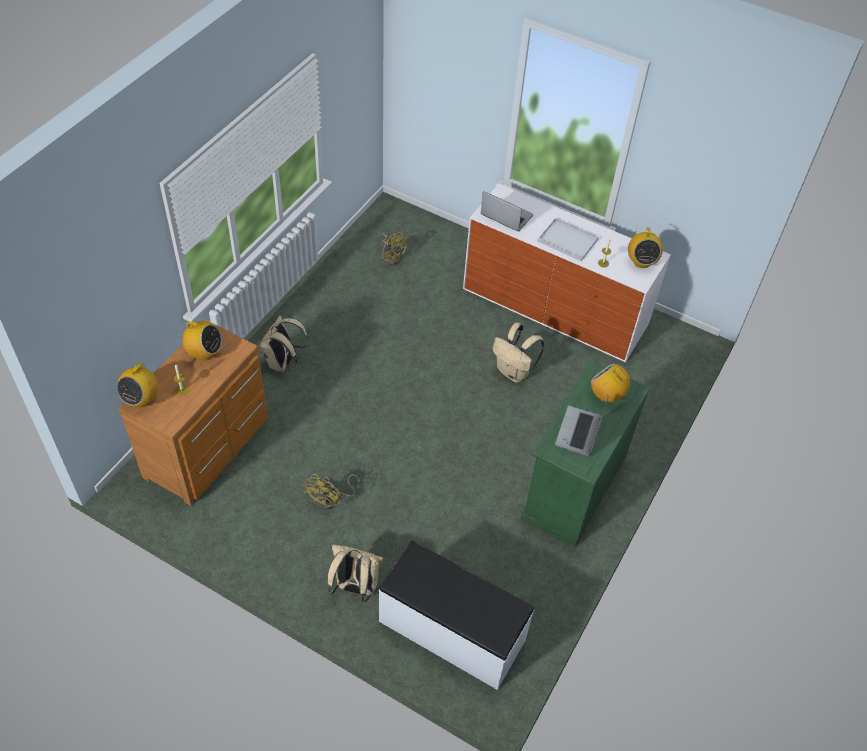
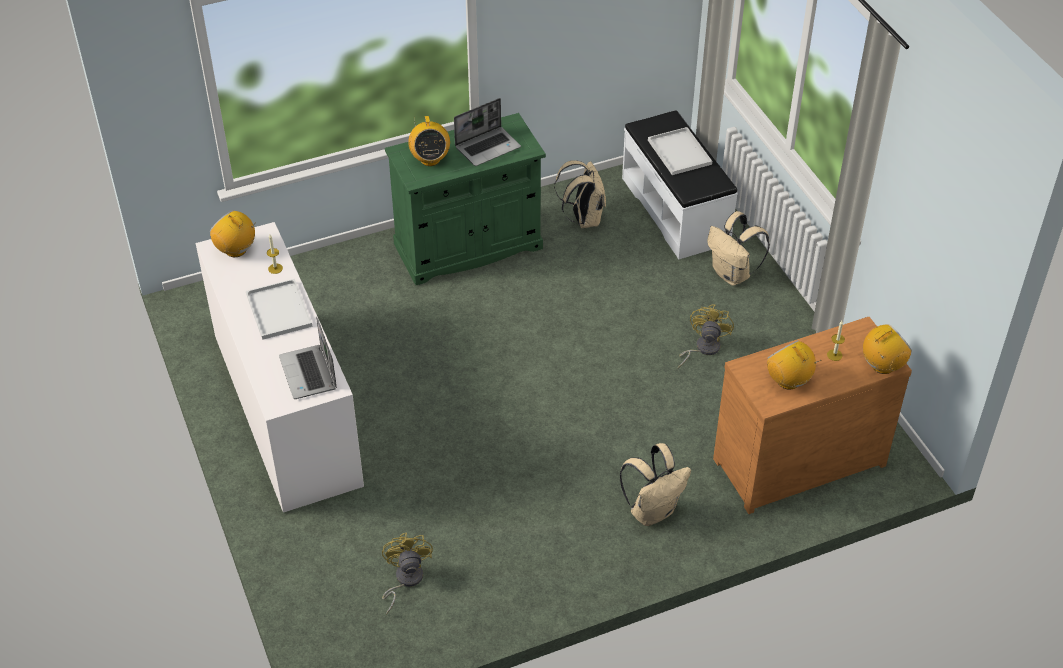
camera: 140 degrees left, 5 degrees down
yellow fan [304,474,360,509] -> yellow fan turned 45 degrees counterclockwise [678,305,734,368]
beige backpack [493,323,544,383] -> beige backpack moved to [554,160,606,228]
radio [628,227,663,268] -> radio turned 90 degrees counterclockwise [210,210,256,257]
none -> white tray [648,127,712,175]

